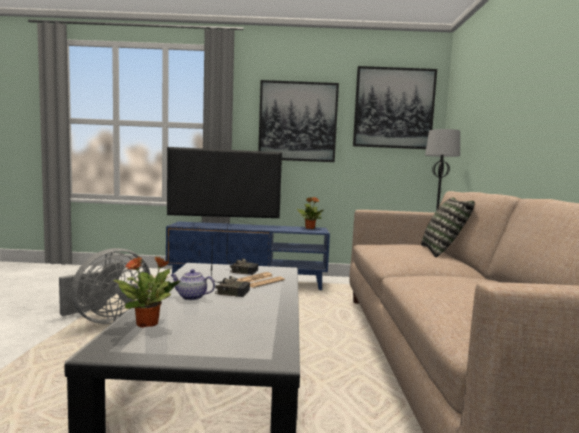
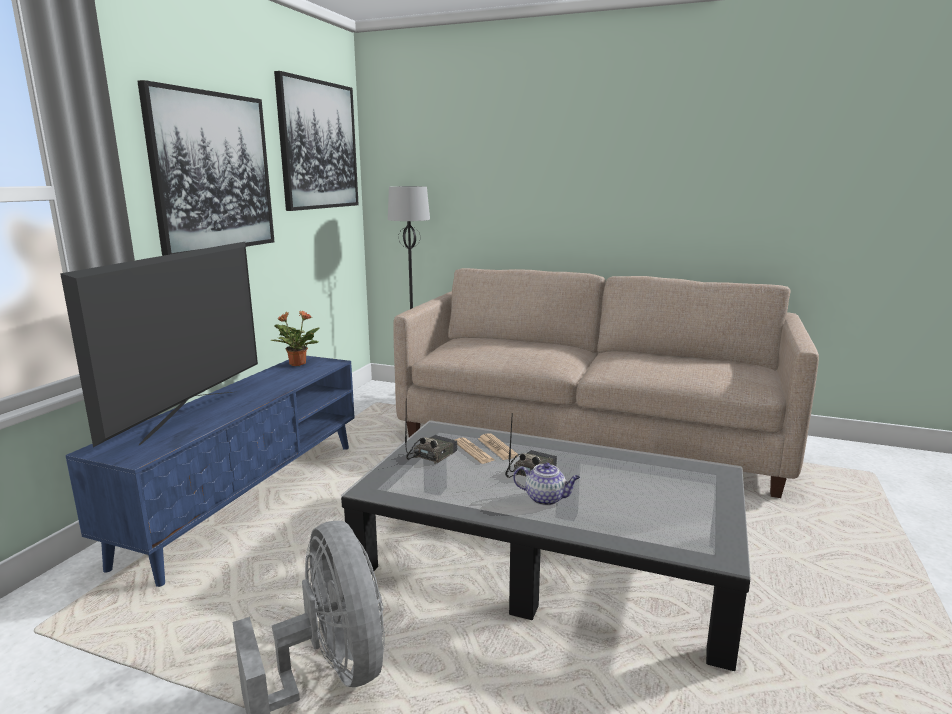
camera: 70 degrees left, 10 degrees up
potted plant [113,256,180,328] -> none
teapot [171,269,215,300] -> teapot turned 105 degrees counterclockwise [513,462,580,506]
pillow [421,197,475,257] -> none

